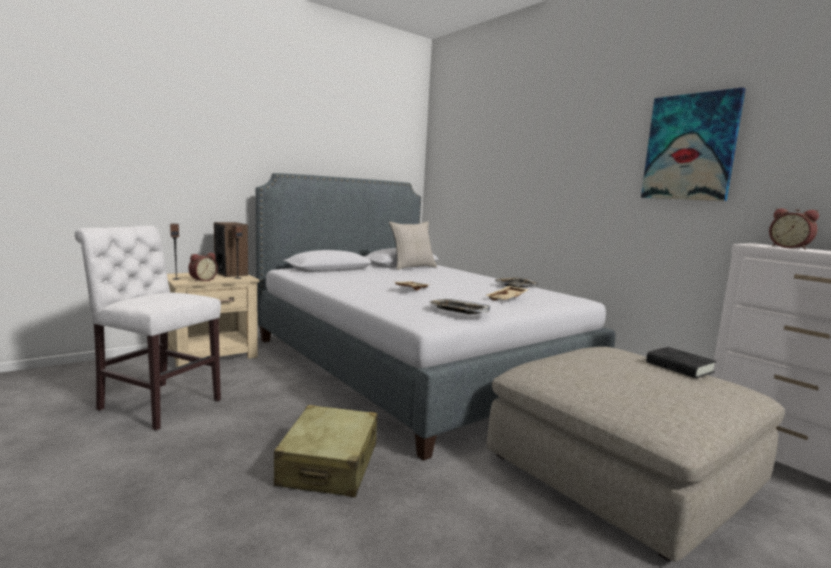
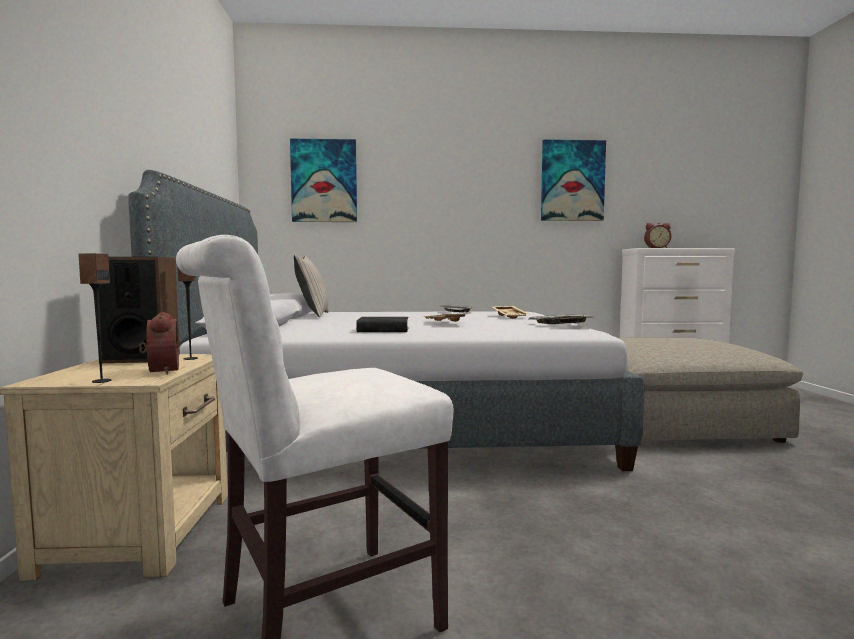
camera: 55 degrees left, 5 degrees down
beige suitcase [274,405,378,497] -> none
black book [646,347,716,378] -> black book moved to [356,317,409,332]
none -> picture [290,138,357,222]

